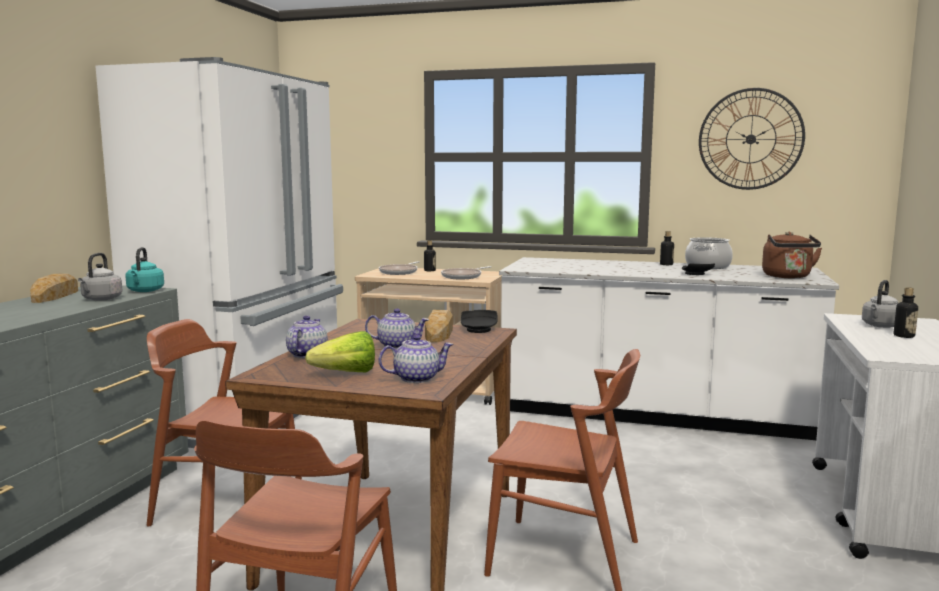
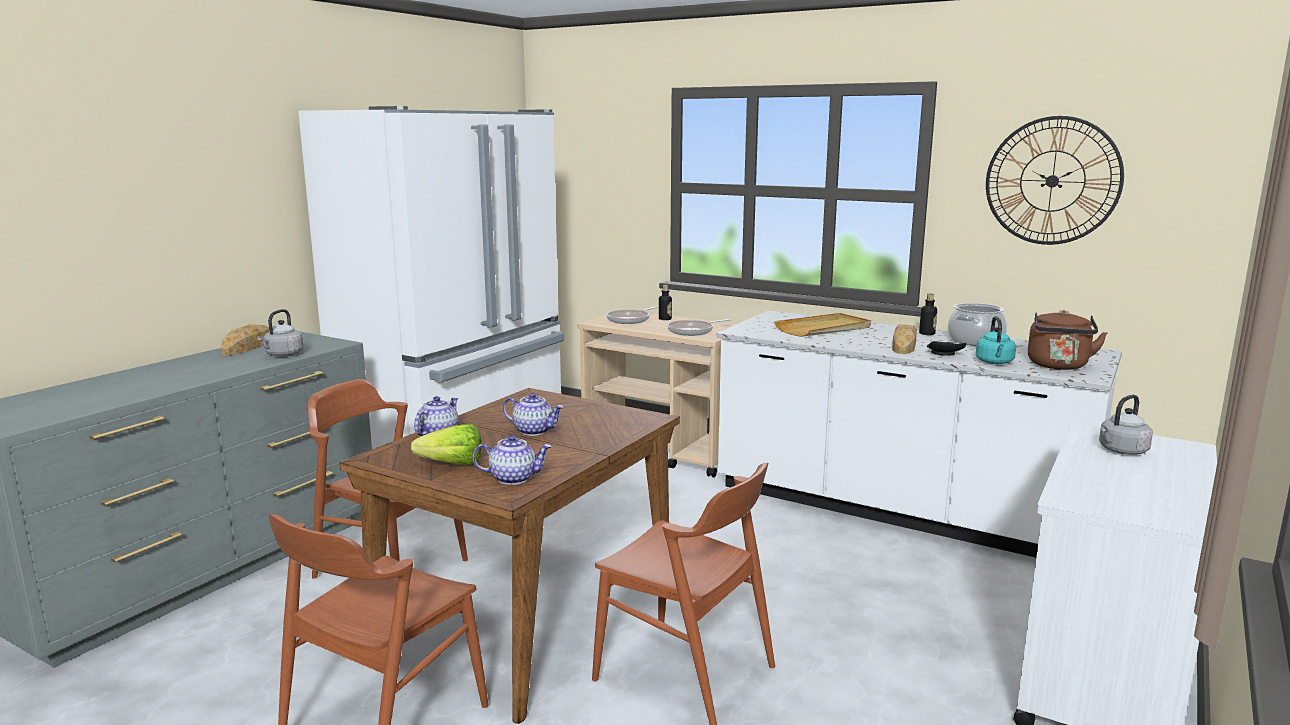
camera: 15 degrees right, 5 degrees up
turquoise kettle [125,247,164,292] -> turquoise kettle moved to [976,316,1016,364]
bread [425,310,453,342] -> bread moved to [892,324,917,354]
black plate [461,310,498,333] -> none
bottle [894,287,918,338] -> none
none -> beige tray [774,313,871,337]

